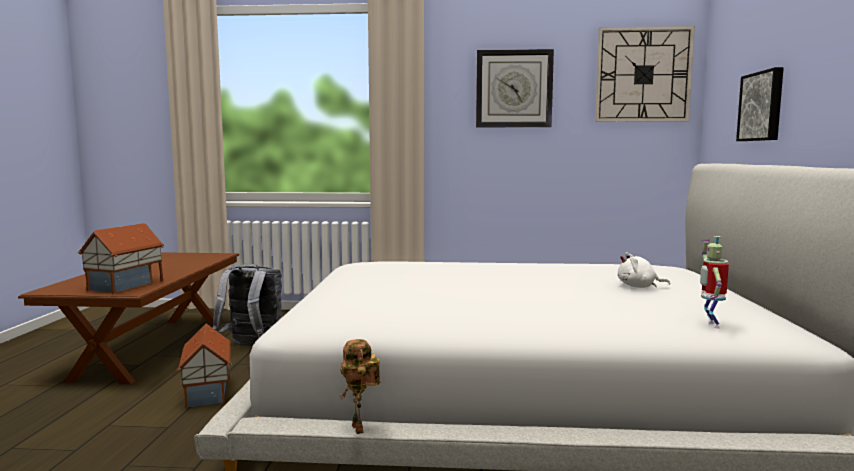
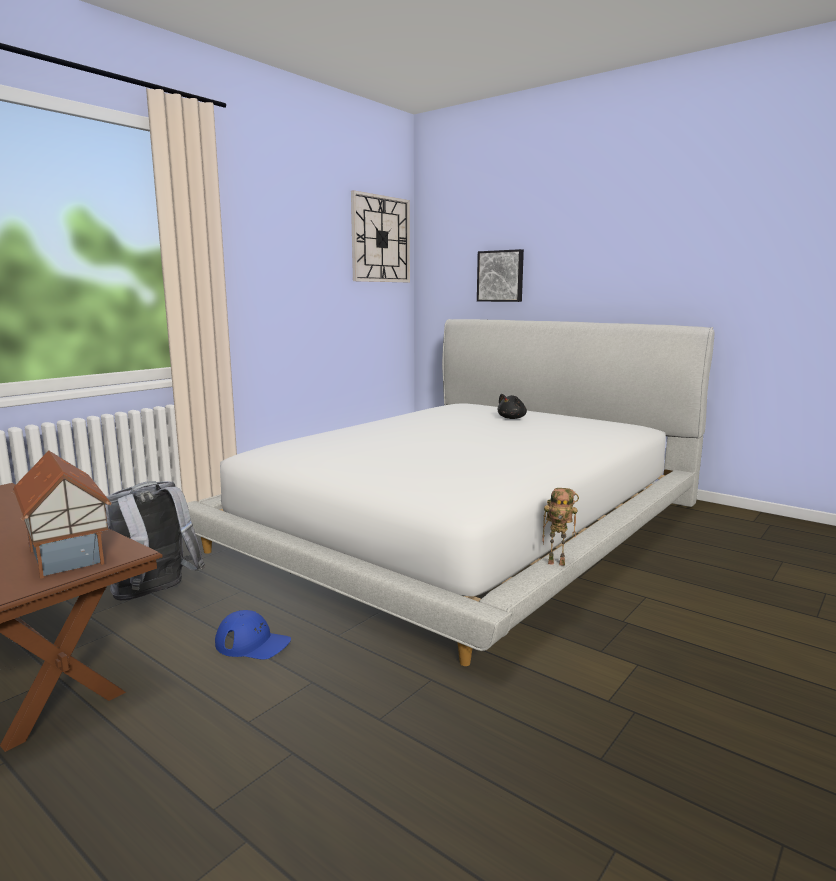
camera: 55 degrees left, 5 degrees up
toy house [177,323,232,409] -> blue cap [215,610,291,660]
wall clock [476,49,554,127] -> none
white plush toy [618,252,670,288] -> black plush toy [497,394,527,419]
toy robot [700,236,729,329] -> none

